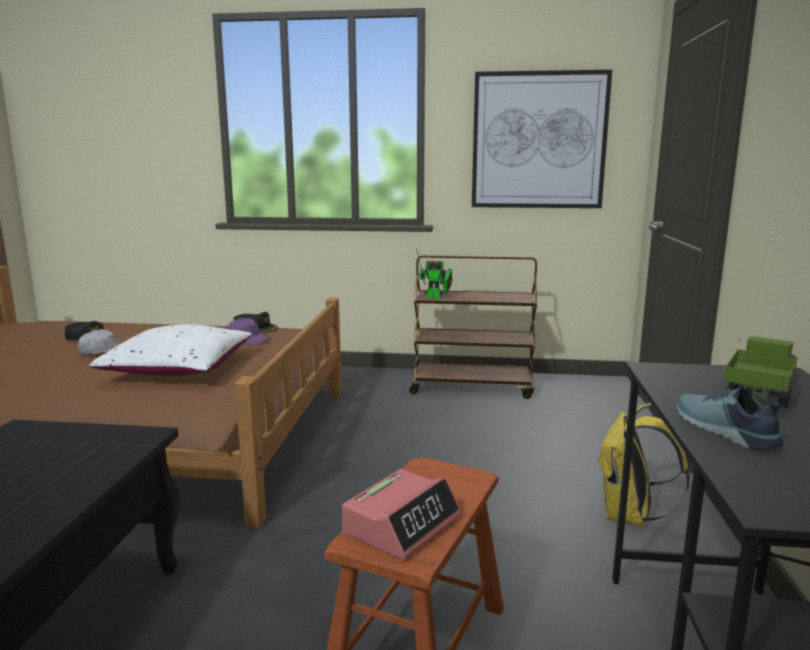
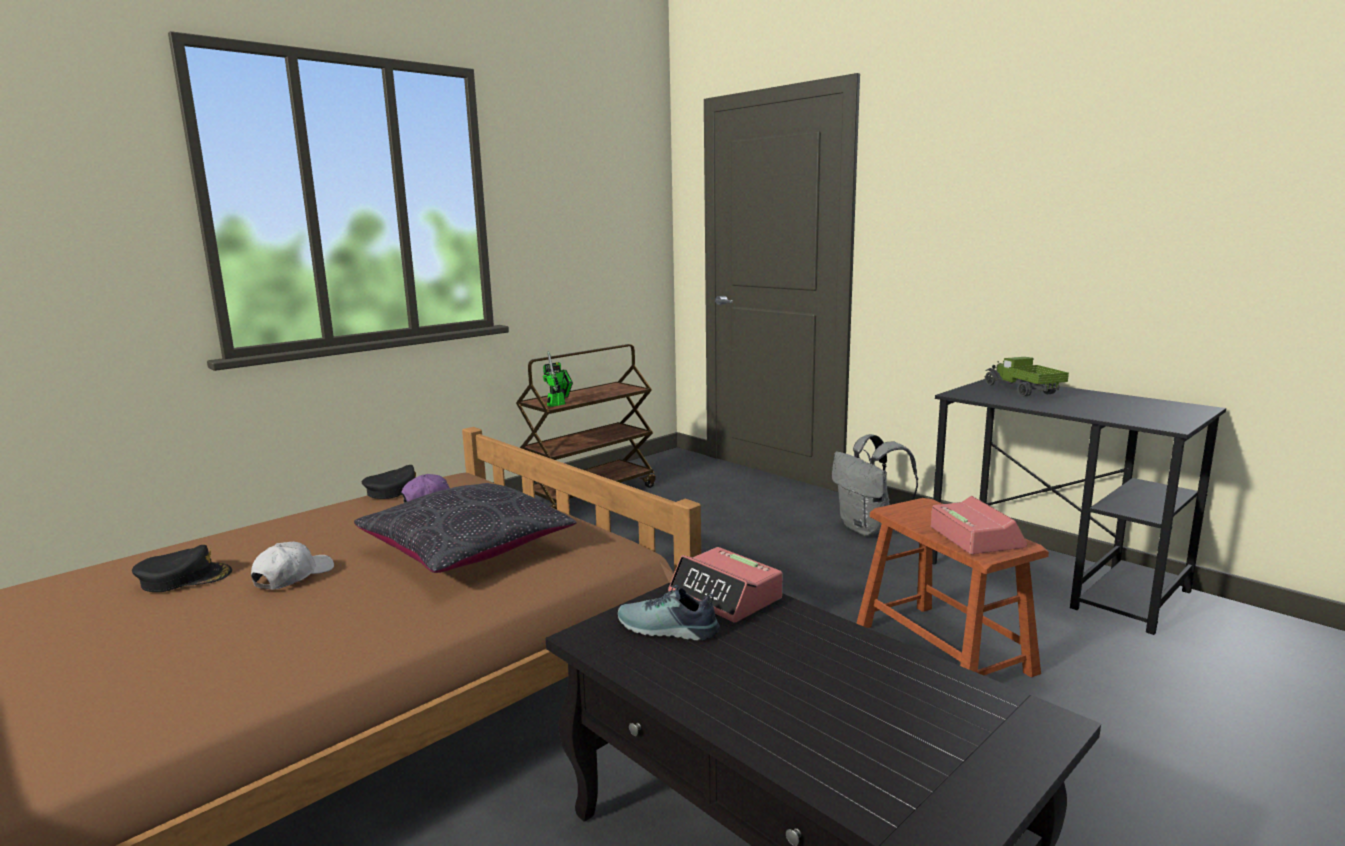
camera: 50 degrees left, 0 degrees up
white pillow [89,325,252,376] -> black pillow [354,483,577,573]
picture [472,70,612,208] -> none
yellow backpack [597,403,690,526] -> grey backpack [832,434,918,536]
shoe [677,383,783,451] -> shoe moved to [618,585,720,641]
none -> alarm clock [668,547,782,623]

